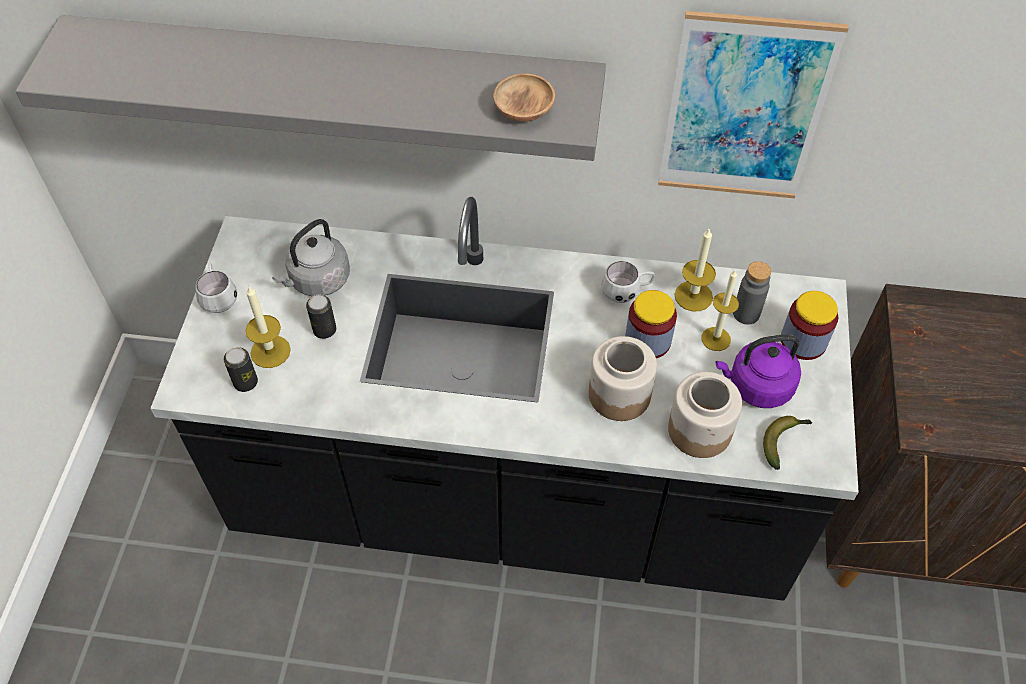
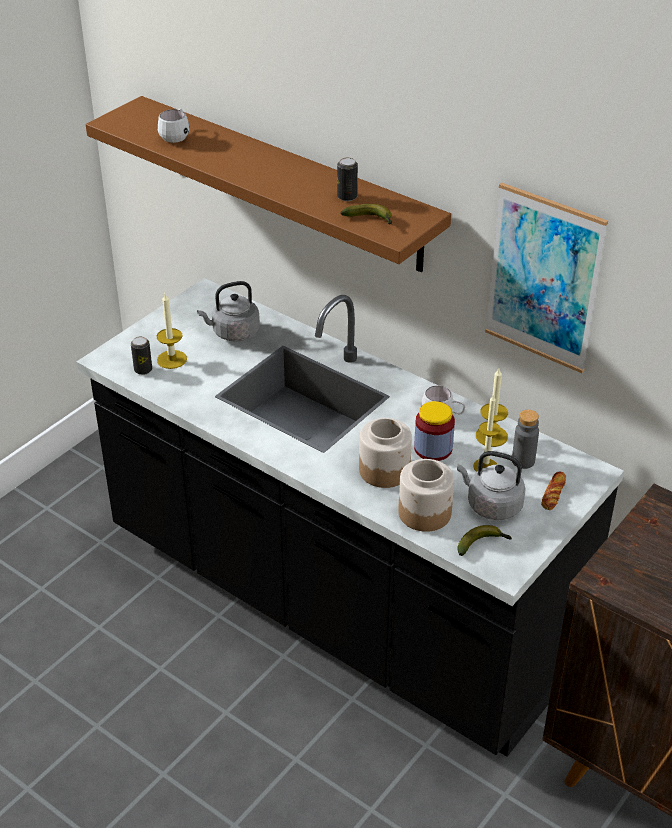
camera: 30 degrees right, 15 degrees down
grey shelf [16,15,606,161] -> brown shelf [86,96,451,272]
white mug [195,263,237,313] -> white mug moved to [158,108,190,143]
can [306,295,336,339] -> can moved to [337,157,358,201]
brown bowl [493,73,555,122] -> banana [340,204,392,225]
purple kettle [716,335,801,408] -> grey kettle [457,451,526,520]
jar [781,291,838,360] -> bread [541,471,566,510]

